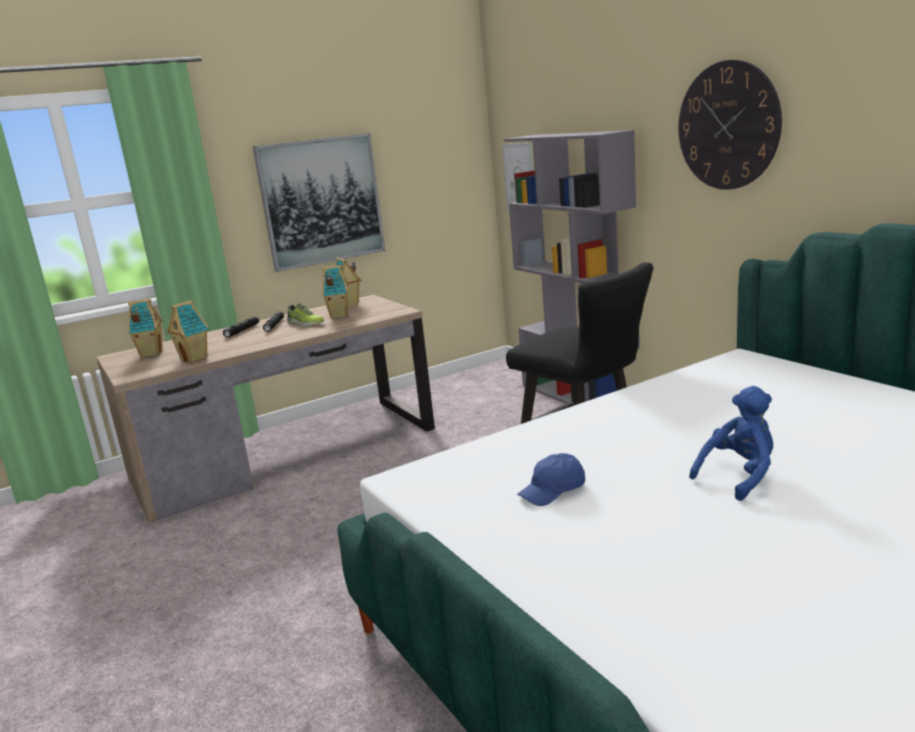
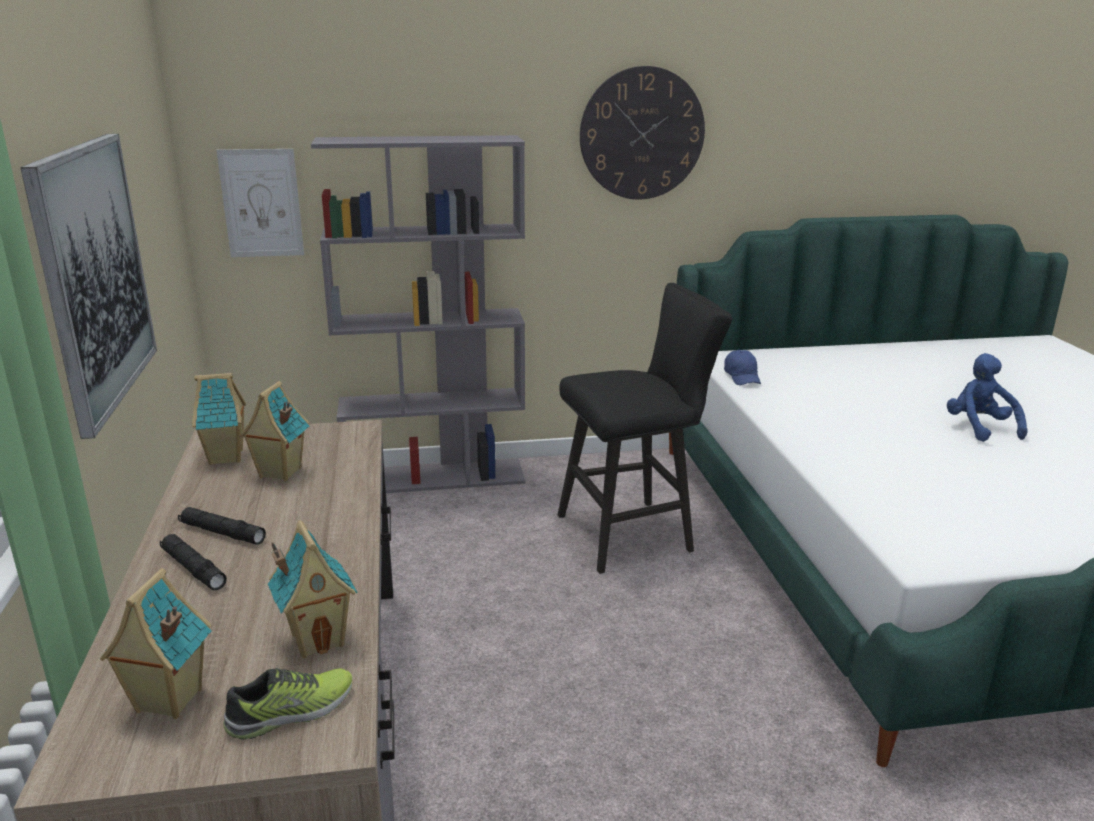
camera: 70 degrees left, 5 degrees up
shoe [287,303,324,326] -> shoe moved to [223,668,352,740]
blue cap [517,453,585,506] -> blue cap moved to [724,350,761,385]

